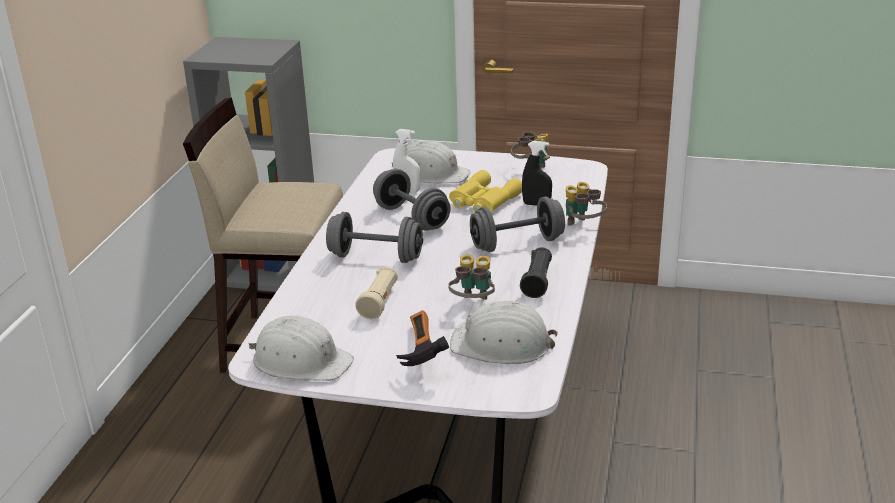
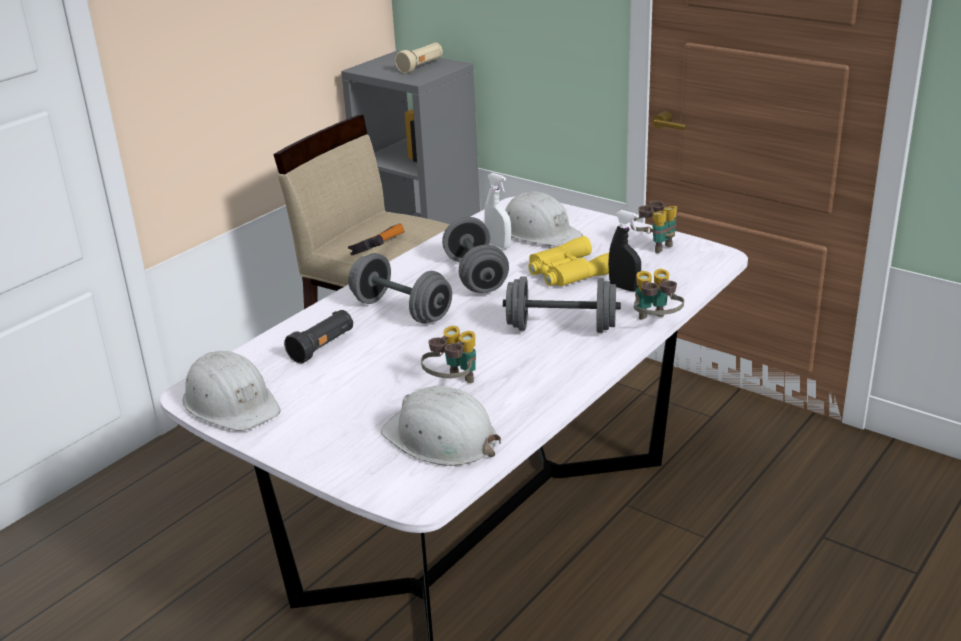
camera: 25 degrees right, 0 degrees up
beige flashlight [355,267,398,319] -> beige flashlight moved to [395,42,443,73]
hammer [396,310,449,366] -> hammer moved to [348,223,404,255]
black flashlight [520,247,552,298] -> black flashlight moved to [284,310,353,364]

